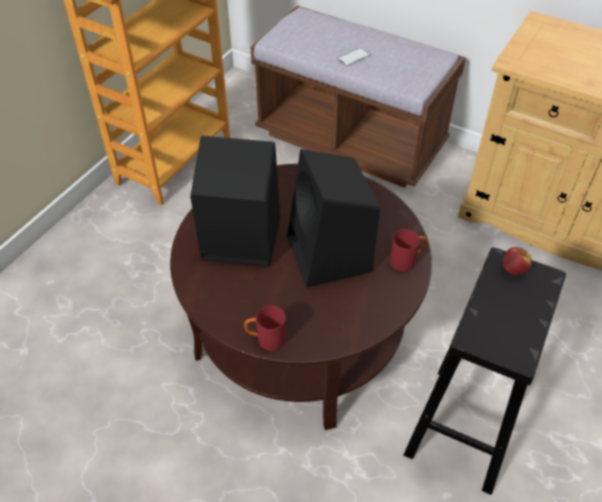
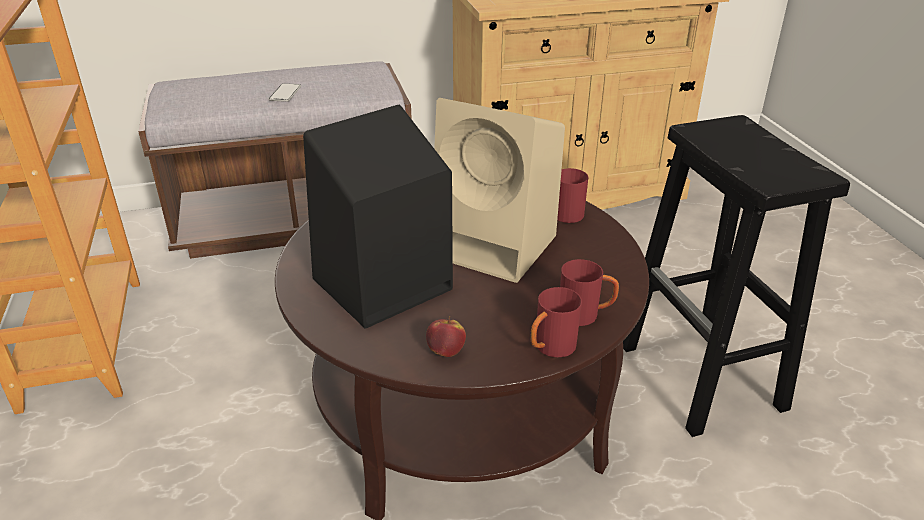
camera: 45 degrees left, 15 degrees down
black speaker [287,149,380,287] -> beige speaker [434,98,565,283]
apple [503,247,532,275] -> apple moved to [426,316,466,357]
none -> red mug [560,259,619,326]

